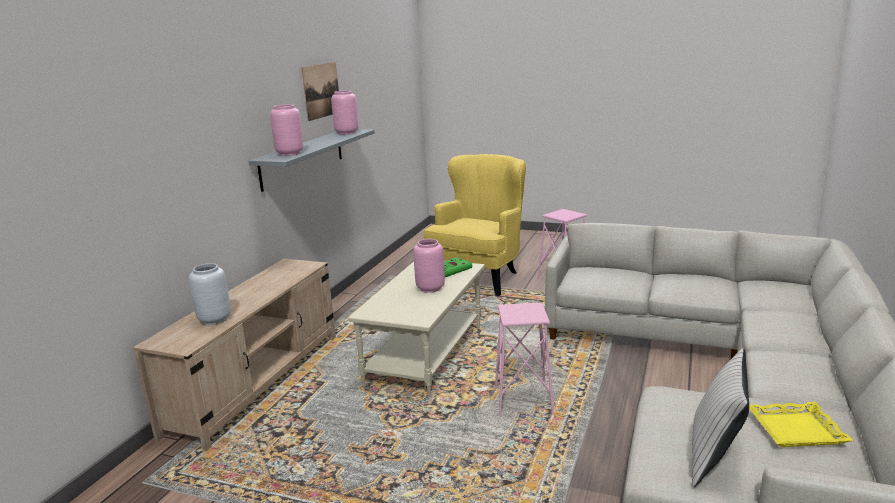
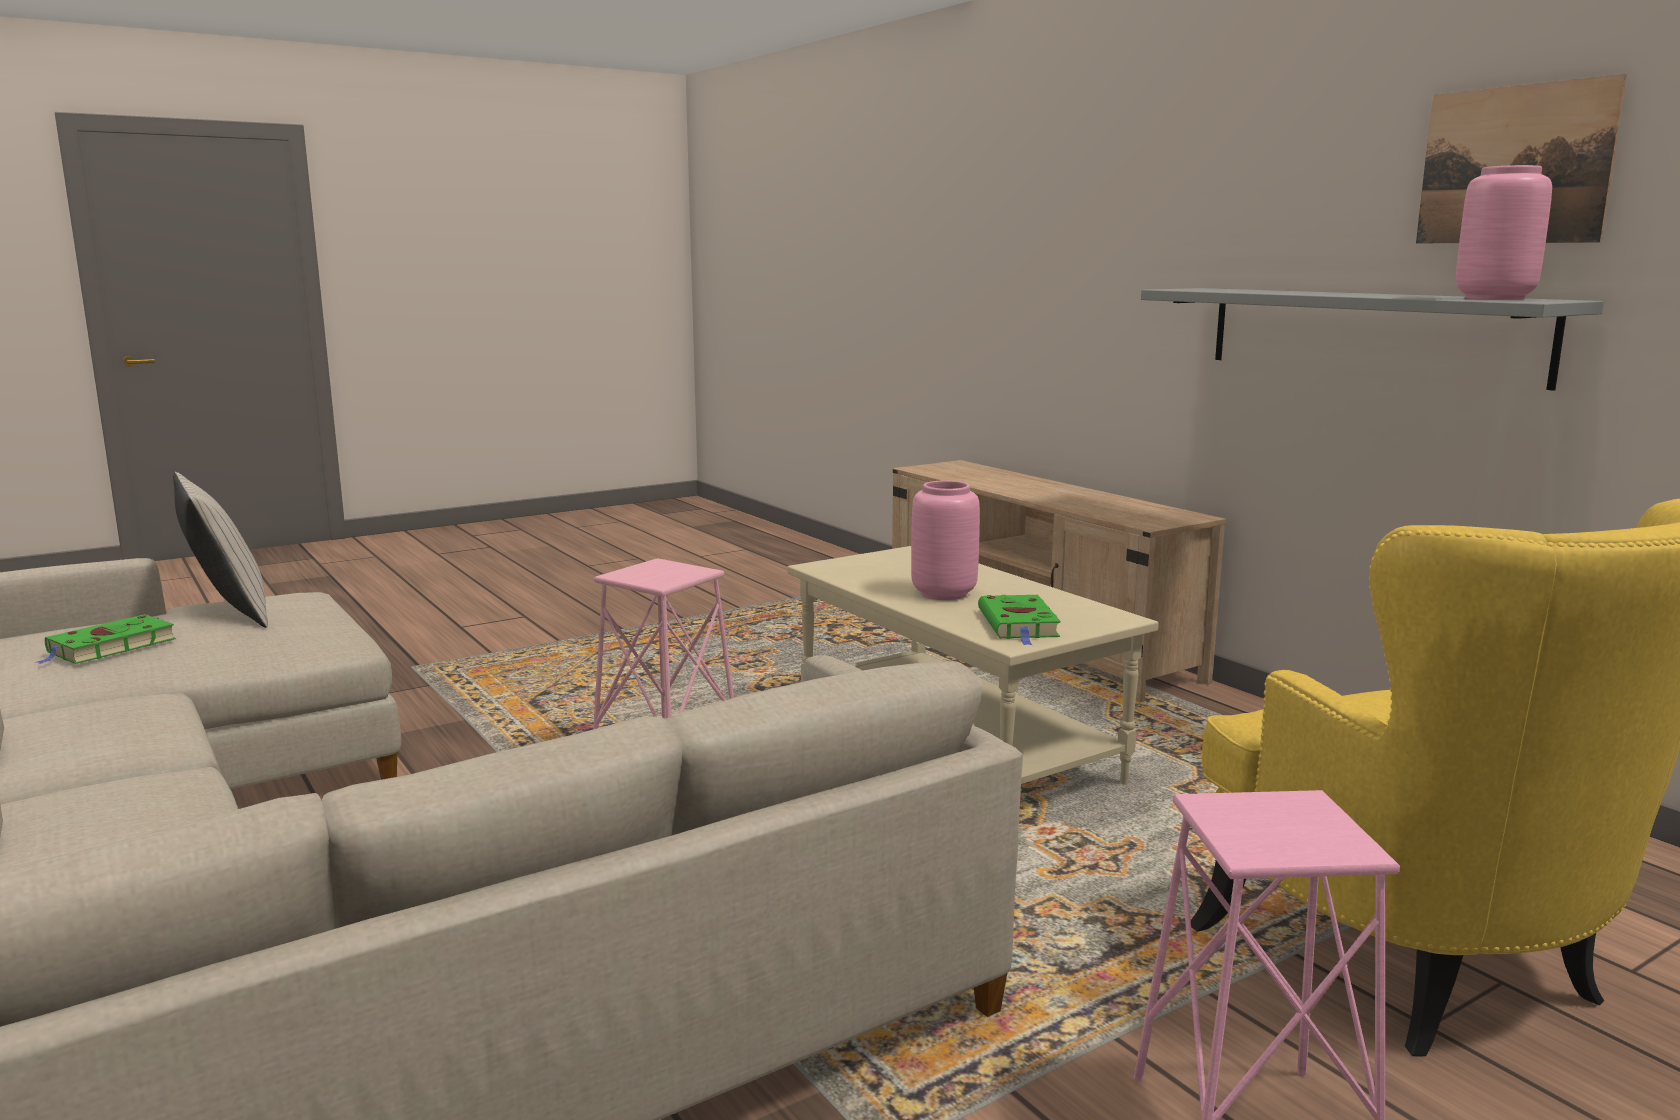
camera: 125 degrees right, 5 degrees down
grey vase [189,263,231,325] -> none
pink vase [270,104,303,156] -> none
yellow tray [749,402,854,447] -> green book [38,614,176,664]

